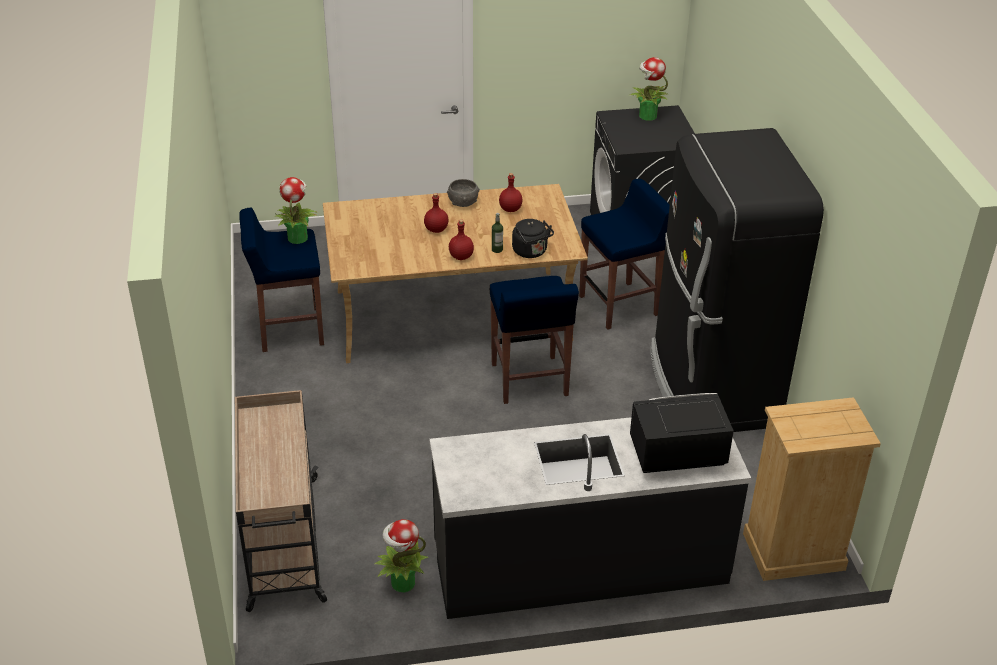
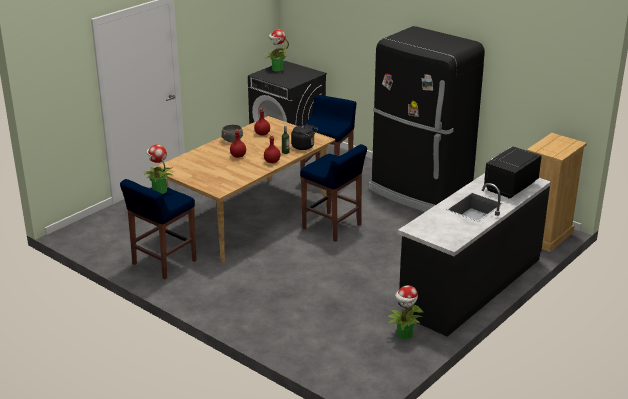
camera: 40 degrees left, 10 degrees down
beige cart [235,390,327,612] -> none

